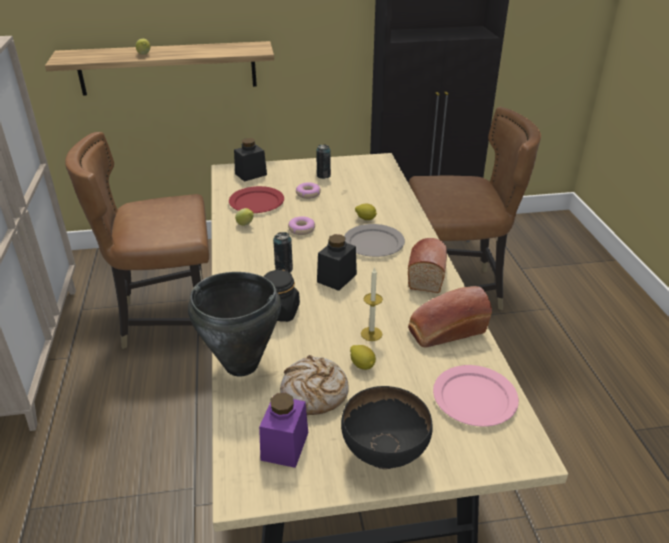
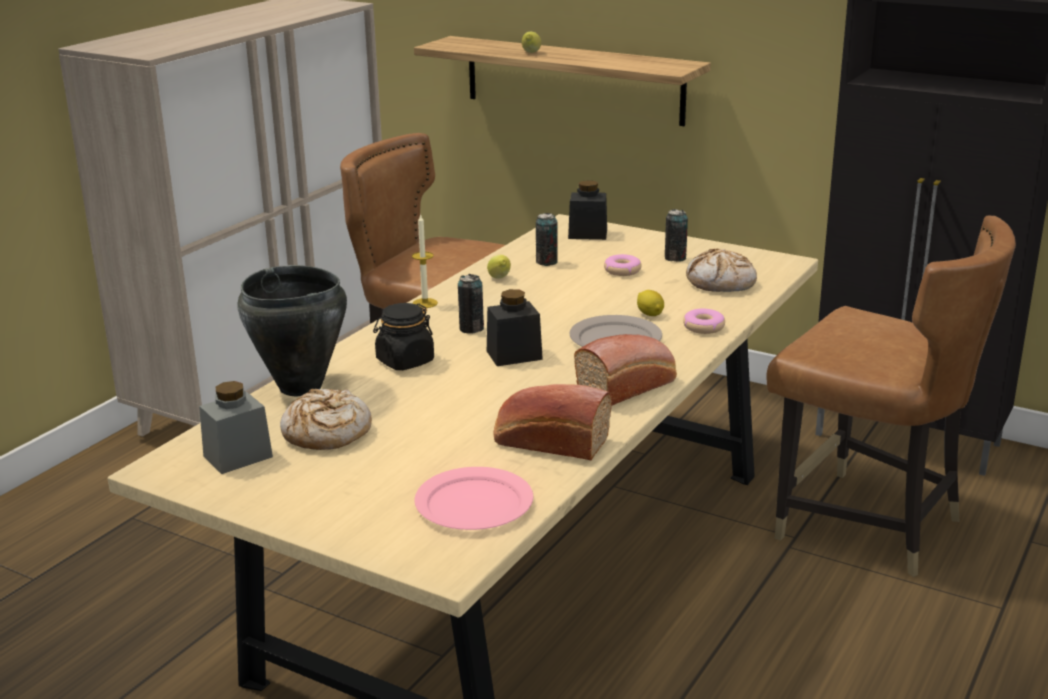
camera: 40 degrees right, 10 degrees down
red plate [229,186,284,213] -> can [536,213,558,266]
purple jar [259,393,308,468] -> grey jar [199,381,273,474]
donut [288,216,315,235] -> donut moved to [683,309,725,334]
black bowl [341,386,433,469] -> none
lemon [350,345,376,370] -> none
candle [361,267,383,341] -> candle moved to [412,214,438,308]
none -> bread [686,248,757,292]

